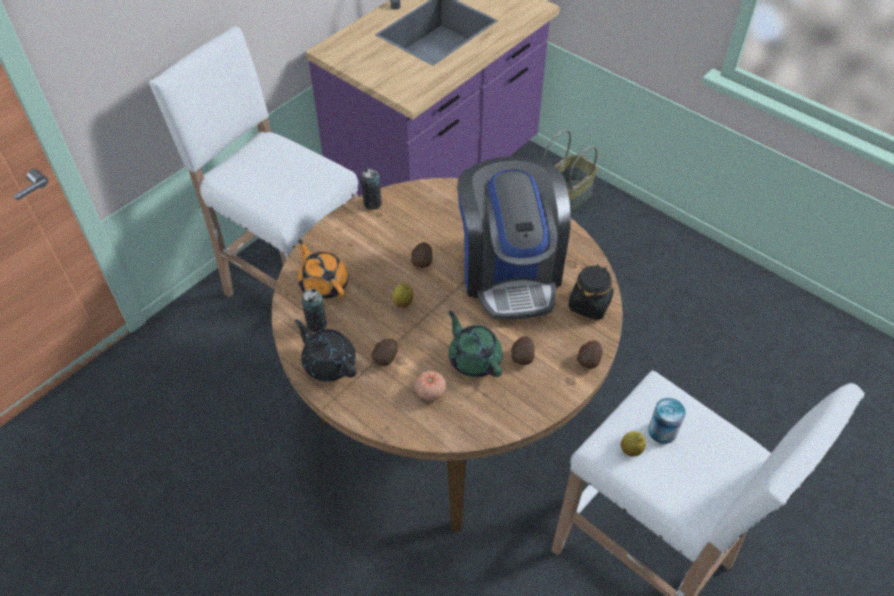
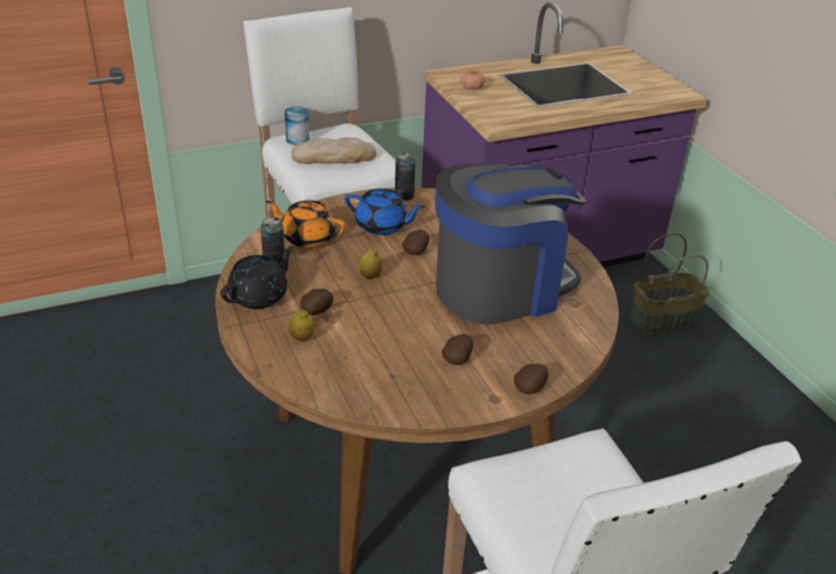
camera: 25 degrees right, 15 degrees down
black teapot [295,319,357,382] -> black teapot turned 60 degrees clockwise [220,246,294,309]
orange teapot [298,239,349,299] -> orange teapot turned 60 degrees counterclockwise [265,200,346,249]
tomato [415,371,446,401] -> tomato moved to [461,70,485,90]
green teapot [449,311,503,377] -> none
coffee machine [457,156,571,320] -> coffee machine turned 135 degrees counterclockwise [435,163,586,325]
black jar [568,264,614,320] -> none
lemon [621,431,646,456] -> lemon moved to [289,310,315,341]
can [648,398,686,444] -> can moved to [285,107,309,145]
none -> bread [291,137,376,164]
none -> blue teapot [344,188,425,235]

